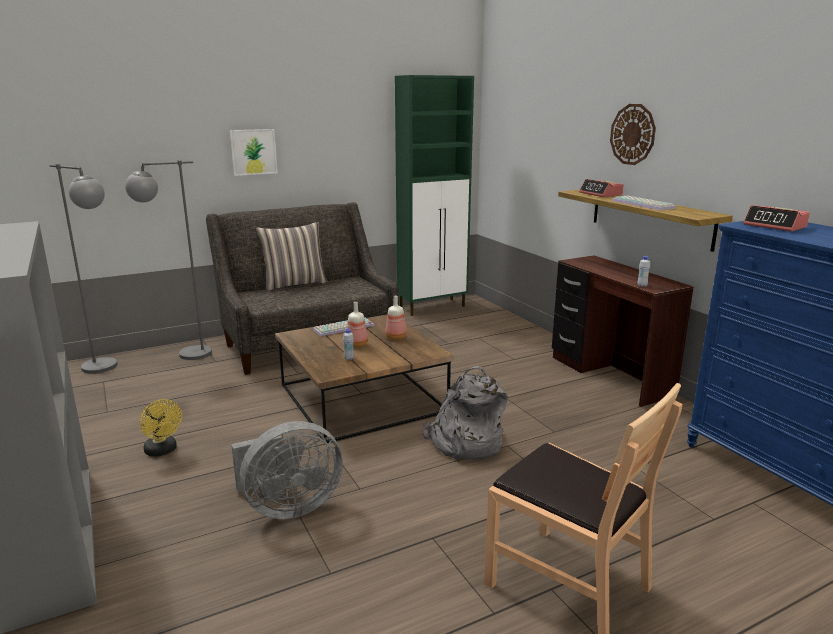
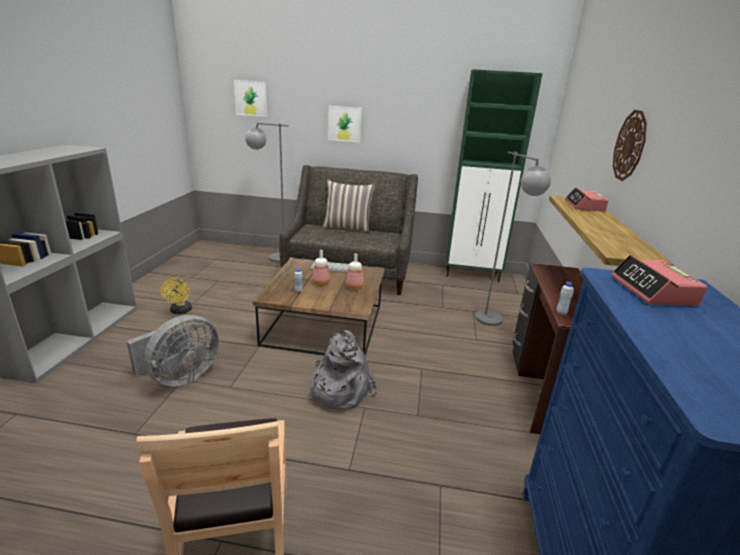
camera: 35 degrees right, 5 degrees up
grey floor lamp [49,164,117,374] -> grey floor lamp moved to [475,151,551,326]
grey fan [231,421,343,519] -> grey fan turned 60 degrees counterclockwise [126,315,219,387]
keyboard [612,196,676,210] -> none
none -> picture [234,80,267,117]

